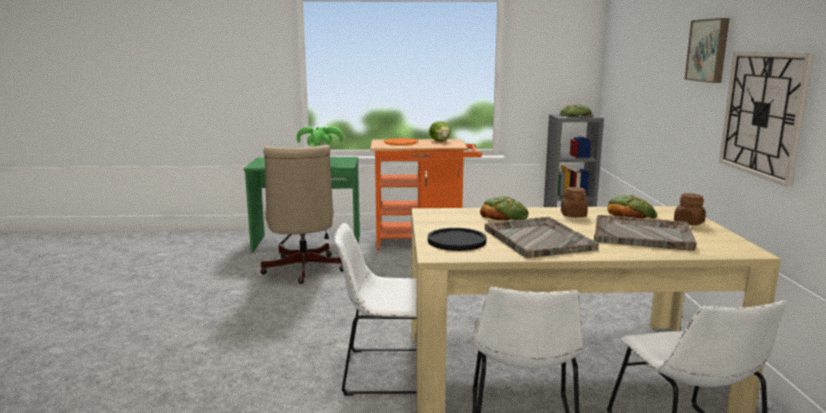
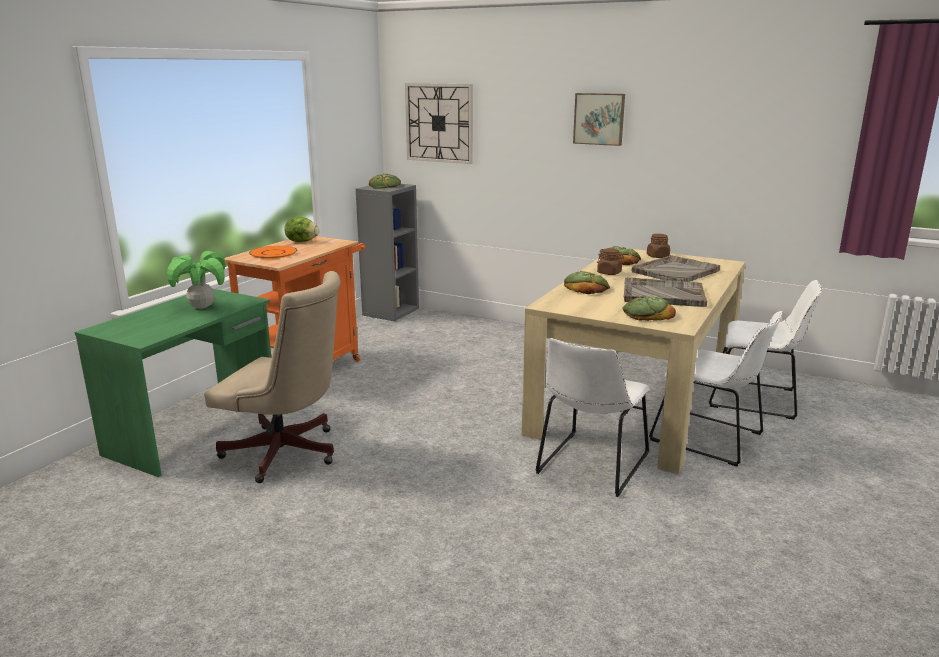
camera: 60 degrees left, 5 degrees up
black plate [428,228,486,251] -> bread [622,296,676,321]
wall clock [719,52,815,187] -> wall clock moved to [405,83,473,164]

